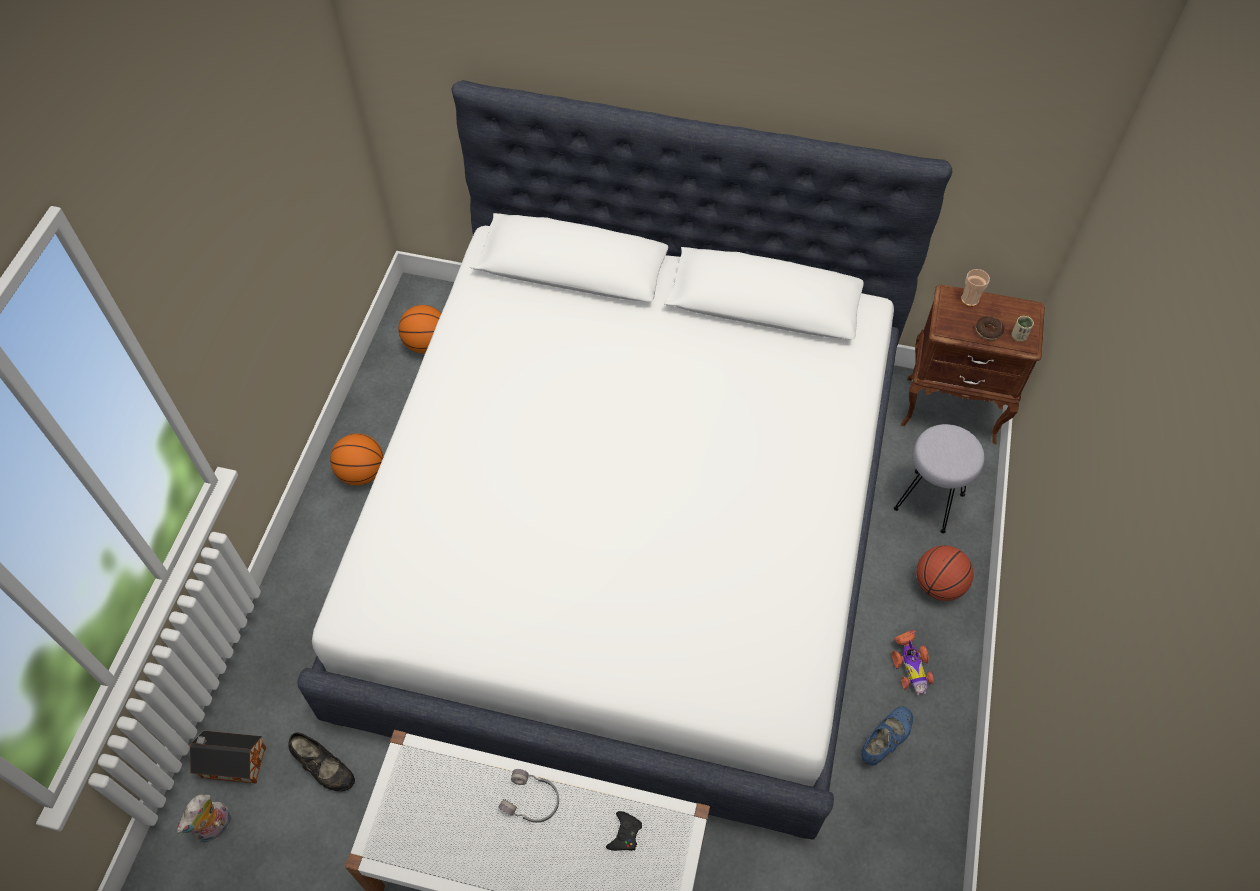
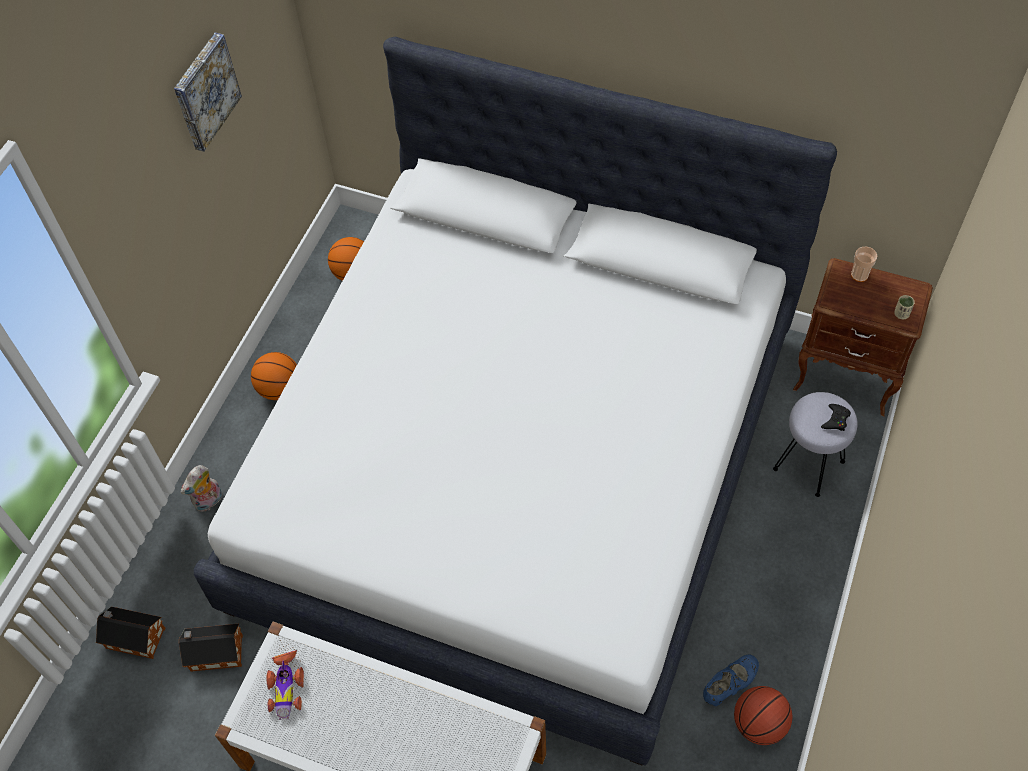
camera: 10 degrees right, 0 degrees up
plush toy [177,795,231,842] -> plush toy moved to [181,465,222,512]
black shoe [288,732,355,792] -> toy house [179,624,243,672]
grey headphones [498,769,559,823] -> none
black game controller [606,811,642,851] -> black game controller moved to [821,404,851,431]
toy car [892,630,934,695] -> toy car moved to [266,650,304,720]
basketball [916,545,974,601] -> basketball moved to [734,686,793,745]
donut [976,316,1004,340] -> none
none -> picture [174,33,242,152]

